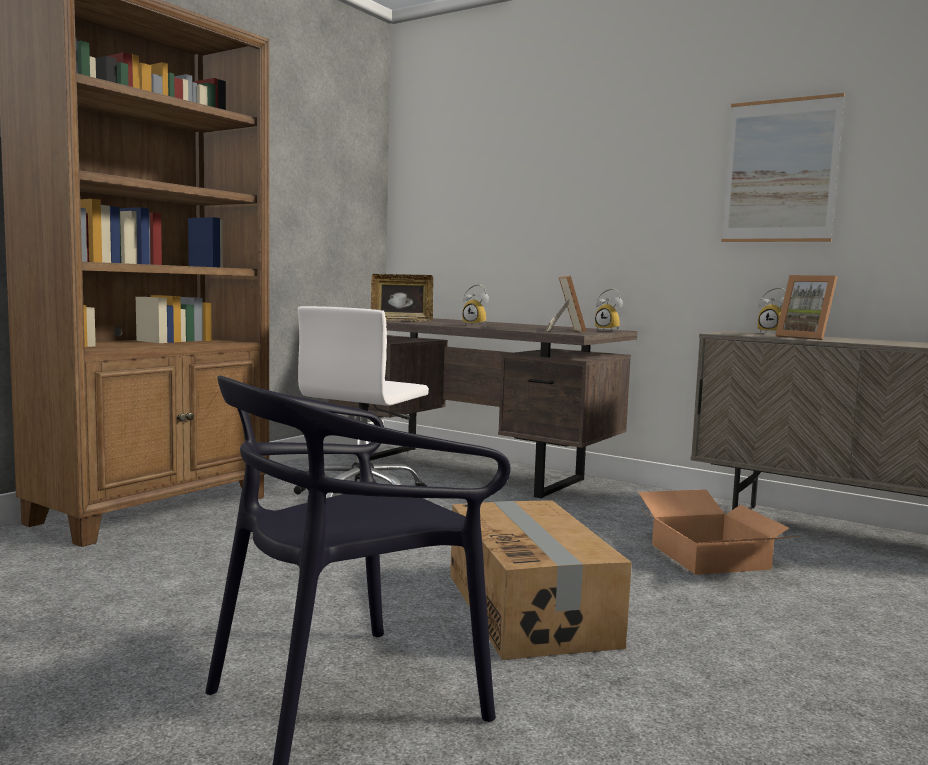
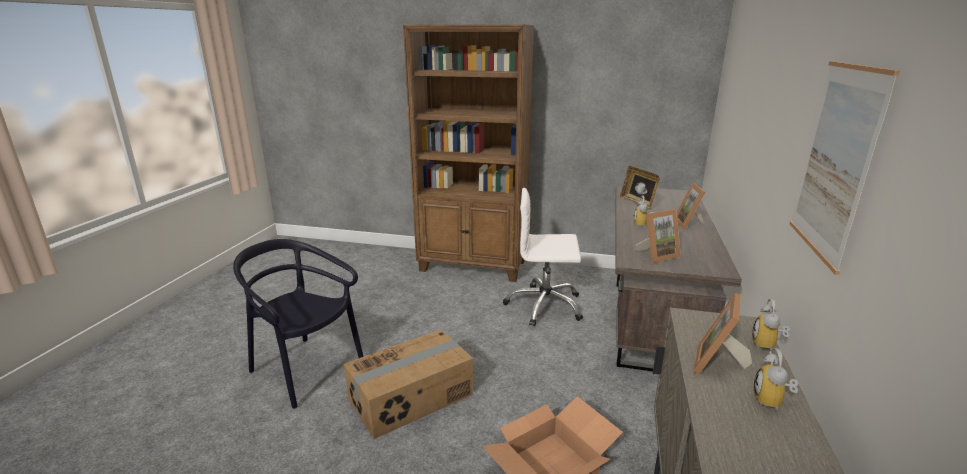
camera: 70 degrees right, 15 degrees up
alarm clock [595,289,623,332] -> alarm clock moved to [753,348,798,413]
none -> picture frame [677,183,705,230]

